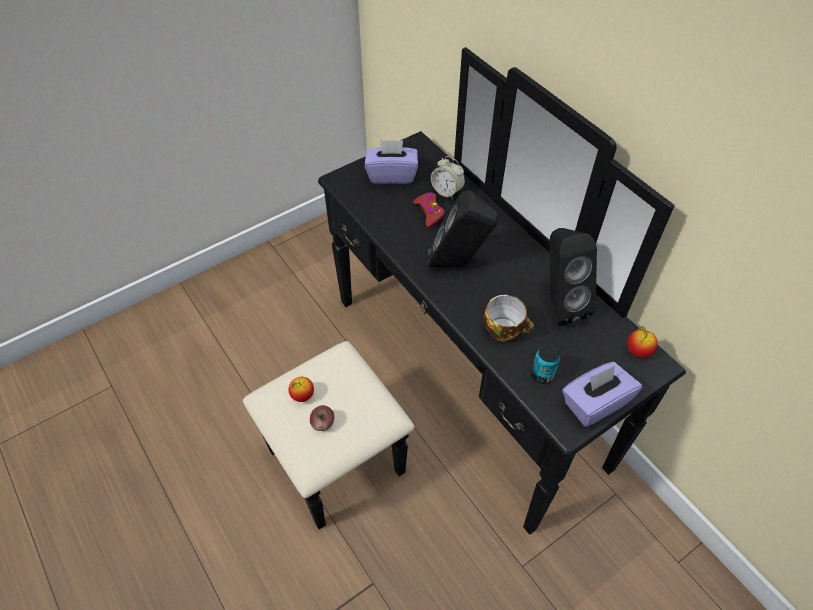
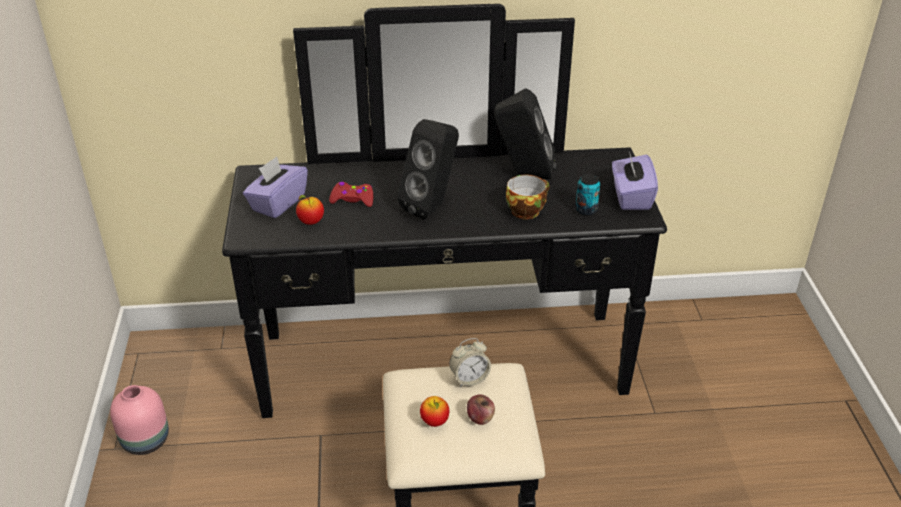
camera: 60 degrees left, 15 degrees down
alarm clock [431,156,465,199] -> alarm clock moved to [450,338,491,387]
apple [628,327,658,358] -> apple moved to [296,195,324,225]
none -> pink vase [110,385,169,455]

